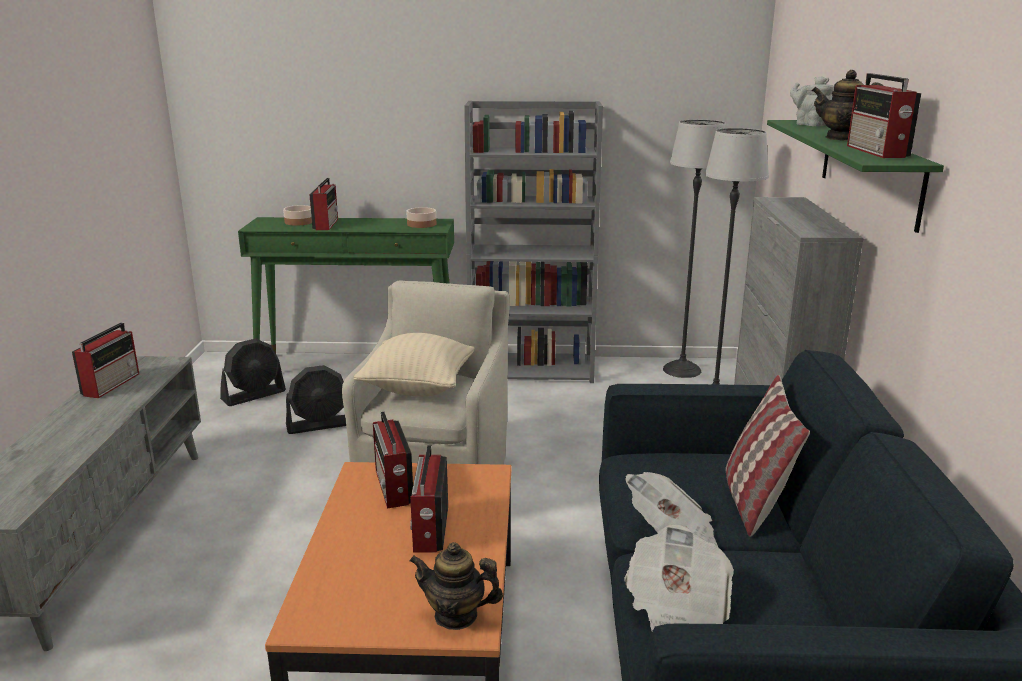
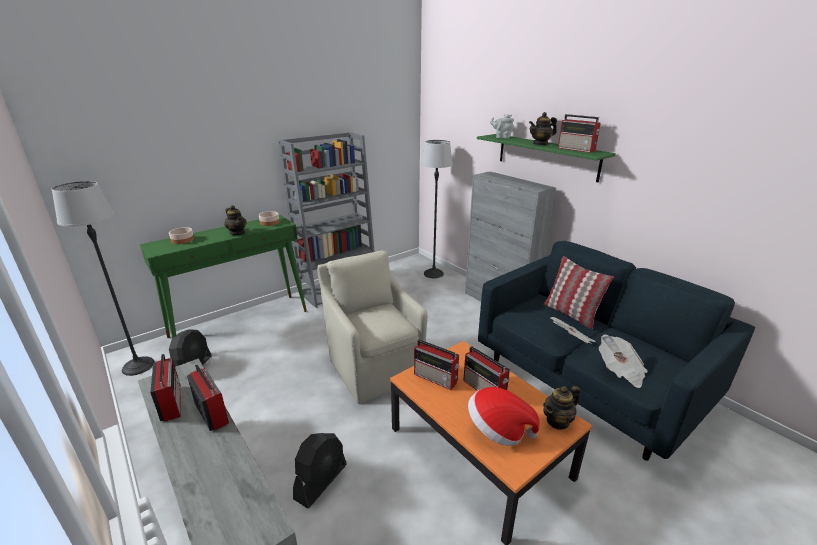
camera: 40 degrees left, 5 degrees up
black fan [286,365,346,434] -> black fan moved to [293,433,347,509]
radio [309,178,338,230] -> radio moved to [187,364,229,431]
beige pillow [354,333,474,397] -> none
floor lamp [663,120,726,378] -> floor lamp moved to [52,181,155,376]
none -> teapot [224,205,247,235]
none -> hat [468,387,540,446]

